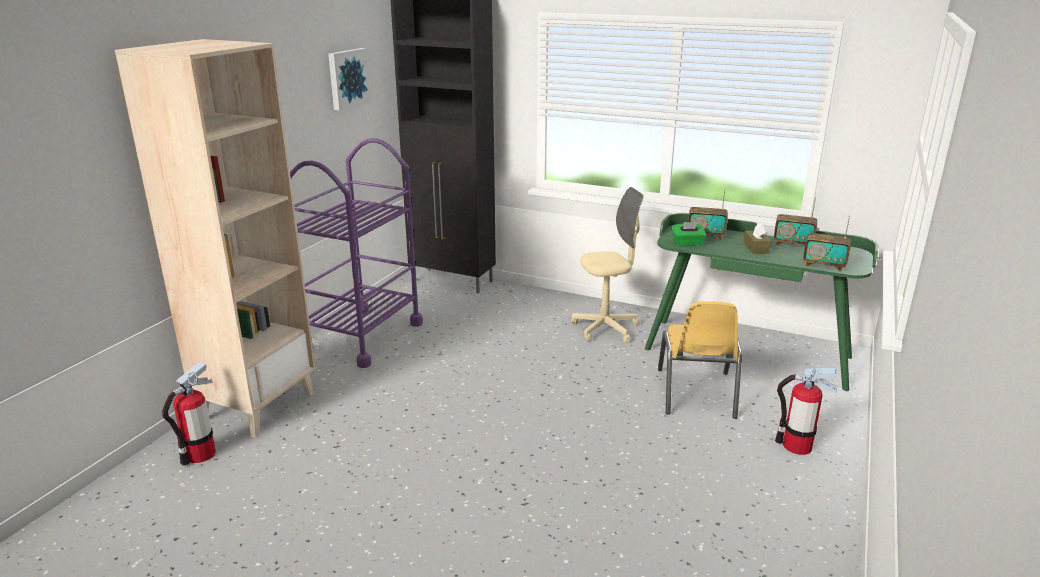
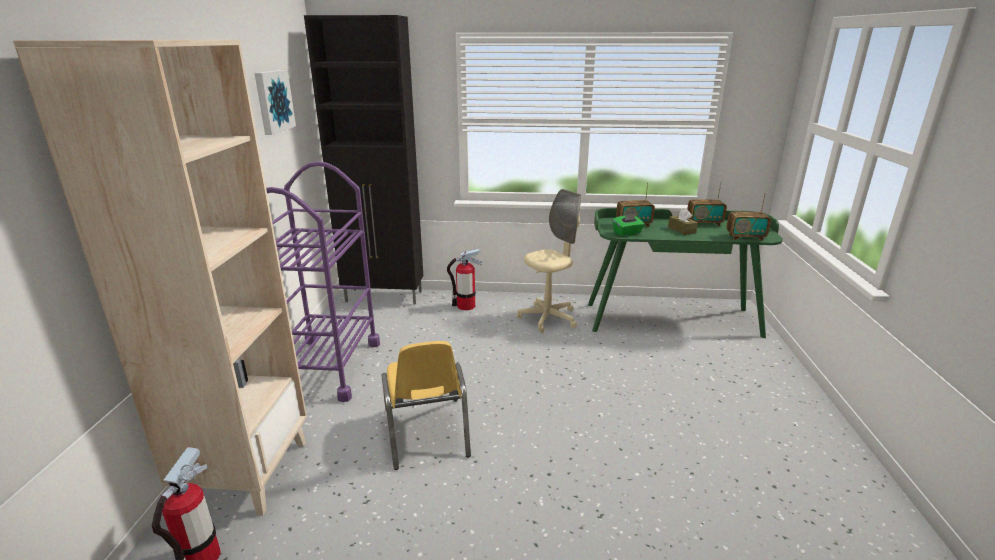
camera: 20 degrees left, 0 degrees up
yellow chair [658,301,742,419] -> yellow chair moved to [382,341,471,470]
fire extinguisher [775,368,837,455] -> fire extinguisher moved to [447,249,482,310]

